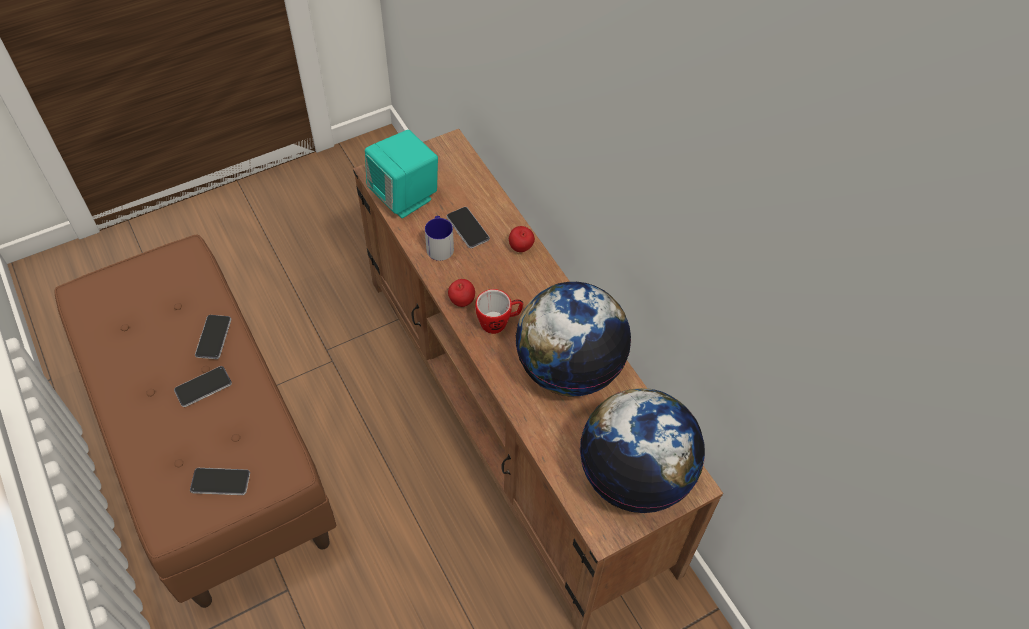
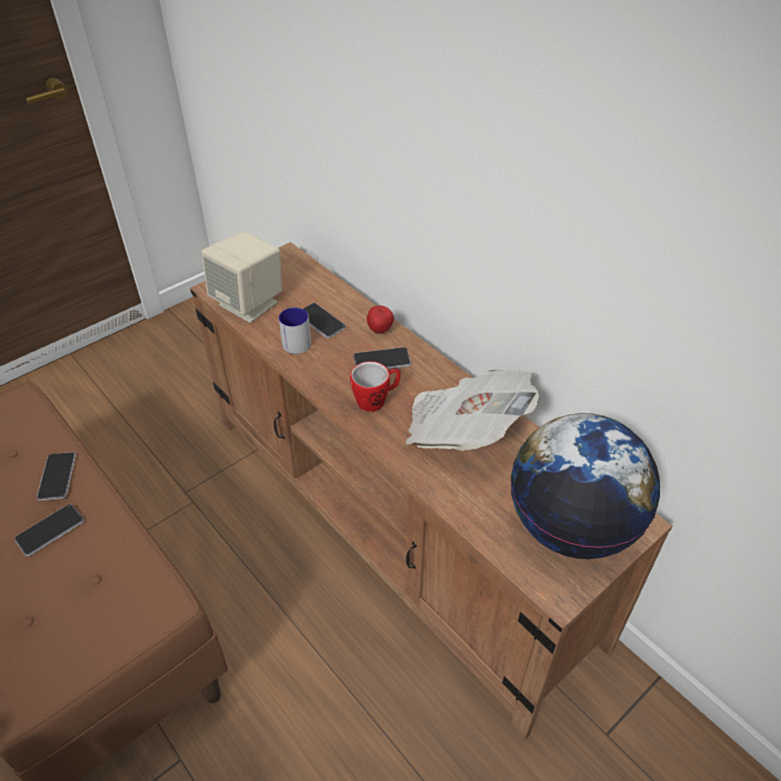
camera: 10 degrees left, 10 degrees down
phone [190,468,250,495] -> phone moved to [353,347,411,369]
turquoise speaker [365,130,438,218] -> beige speaker [202,231,282,323]
apple [448,279,475,307] -> none
globe [515,282,631,396] -> newspaper [406,369,539,451]

